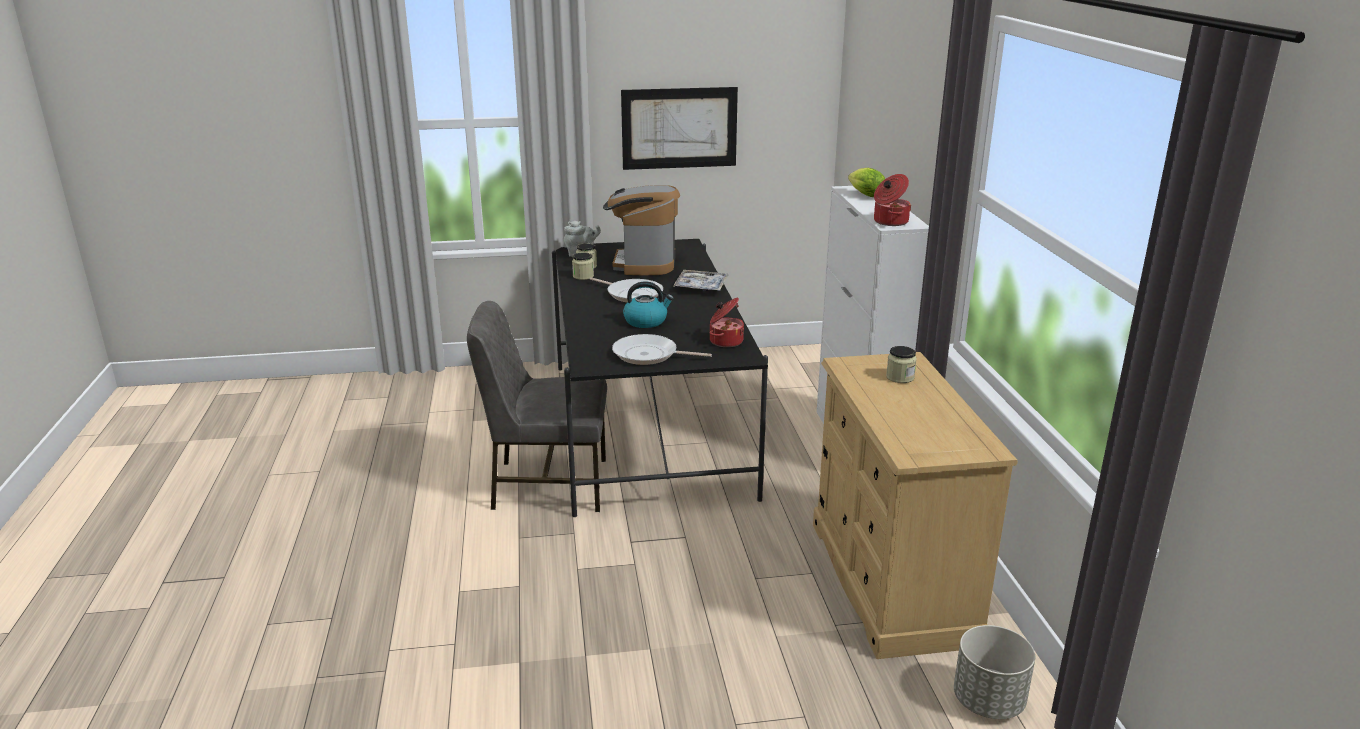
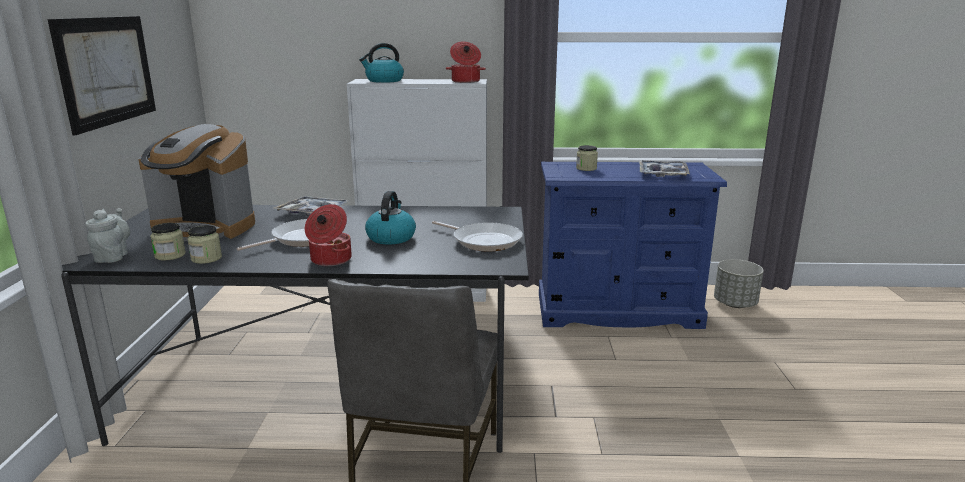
camera: 80 degrees left, 5 degrees down
frying pan [612,334,712,365] -> frying pan turned 75 degrees counterclockwise [432,221,523,251]
cooking pot [710,298,744,347] -> cooking pot moved to [305,204,352,266]
beige dresser [813,352,1018,659] -> blue dresser [539,162,727,329]
lettuce [848,168,885,197] -> kettle [359,43,404,83]
none -> tray [640,160,690,177]

